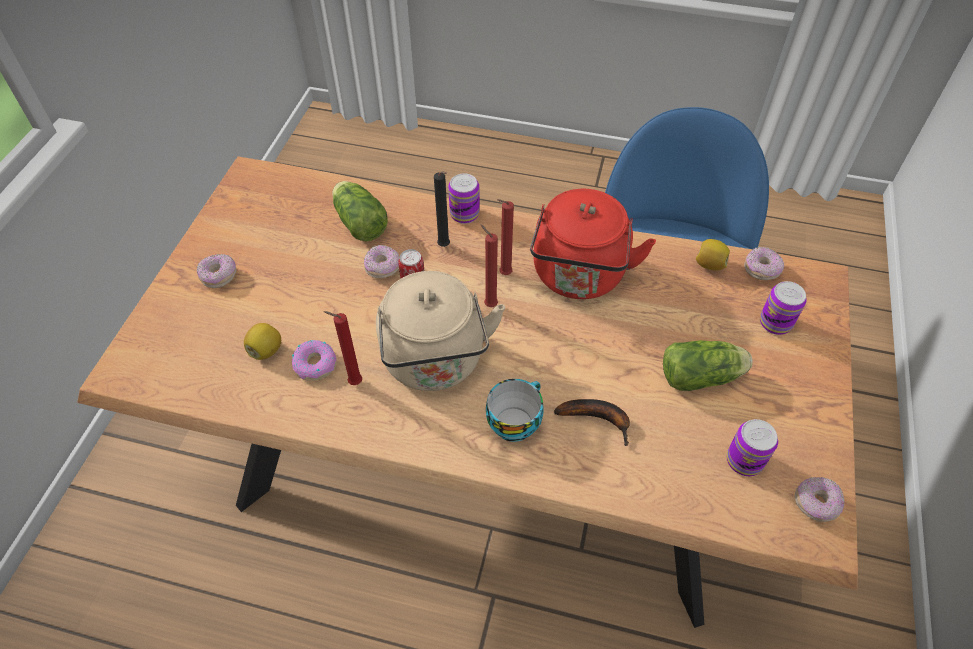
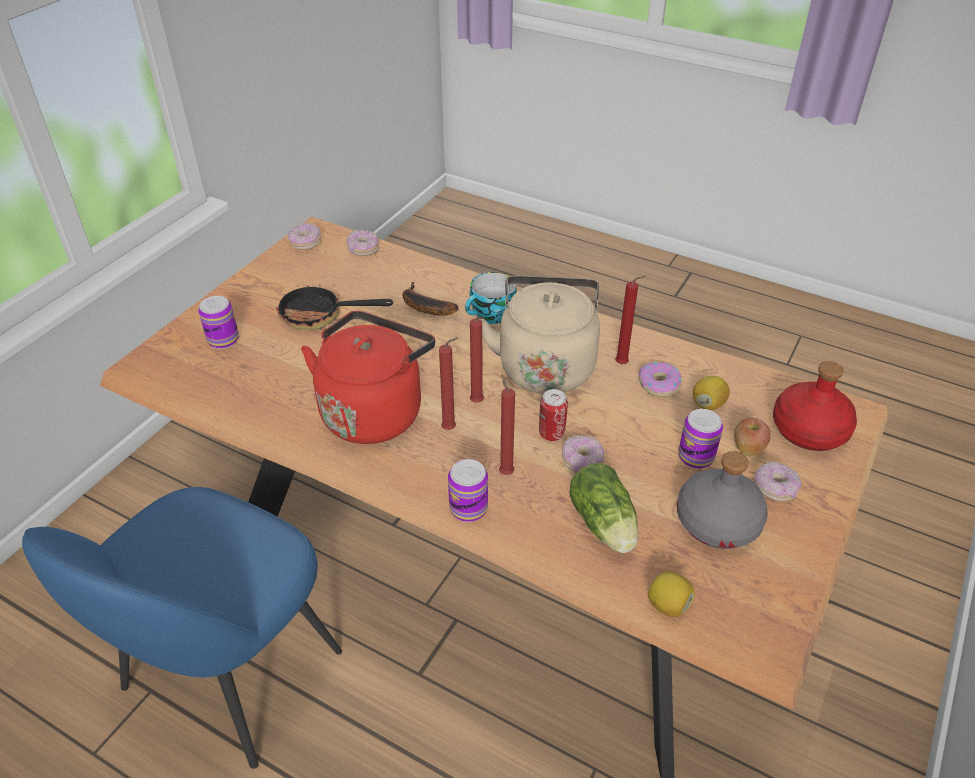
camera: 165 degrees left, 10 degrees down
black candle [434,171,450,247] -> red candle [499,375,515,475]
lettuce [663,340,753,391] -> frying pan [276,284,393,330]
lemon [696,239,730,271] -> lemon moved to [648,572,695,617]
can [727,419,778,476] -> can moved to [679,409,723,469]
donut [744,247,784,280] -> donut moved to [346,230,379,256]
none -> grey bottle [677,451,768,549]
none -> apple [734,418,771,457]
none -> red bottle [773,361,857,451]

